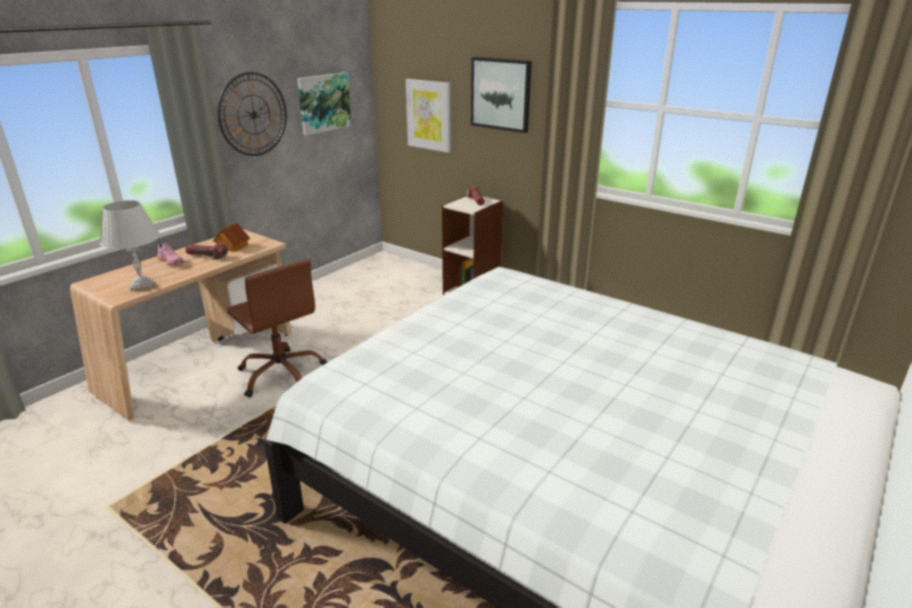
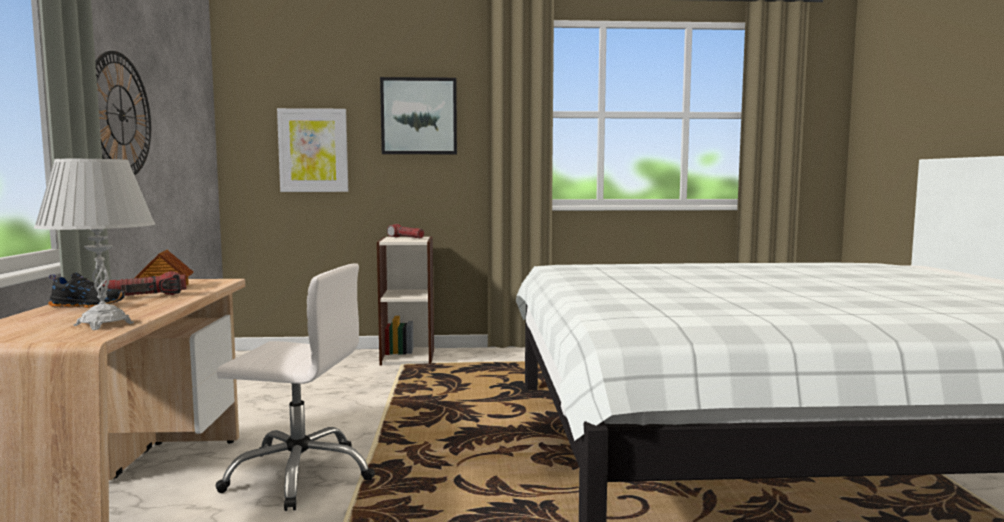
camera: 40 degrees left, 20 degrees down
pink shoe [158,241,184,266] -> black shoe [48,273,125,308]
brown office chair [227,259,327,398] -> white office chair [216,263,375,511]
picture [297,72,352,136] -> none

